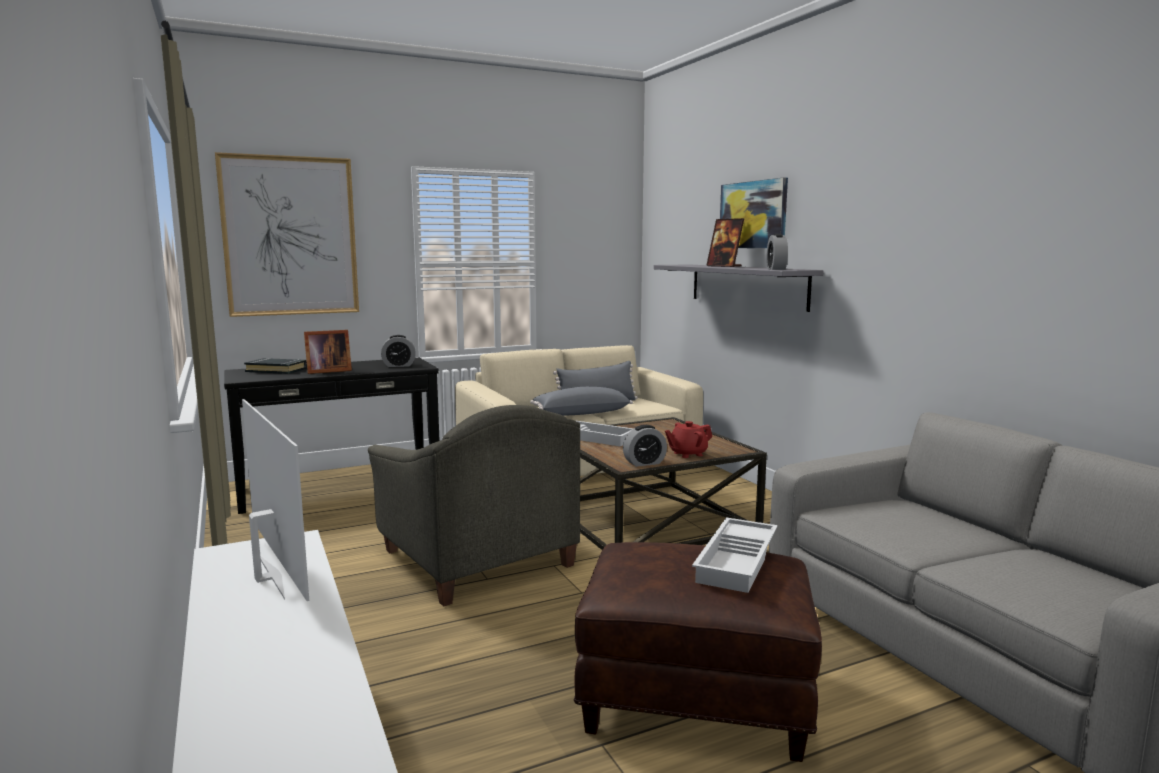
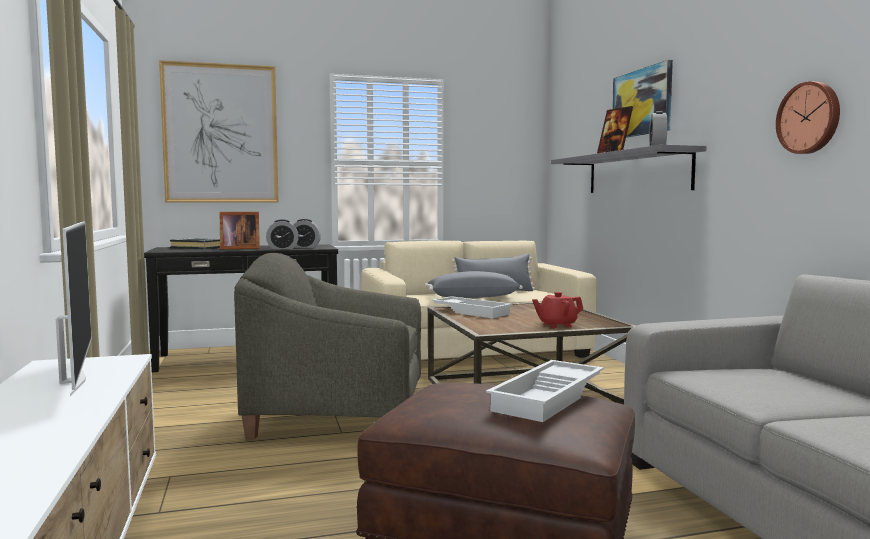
camera: 10 degrees right, 5 degrees down
grey armchair [368,405,580,606] -> grey armchair turned 120 degrees clockwise [234,253,421,440]
alarm clock [623,425,667,467] -> alarm clock moved to [266,219,299,249]
none -> wall clock [776,81,840,154]

